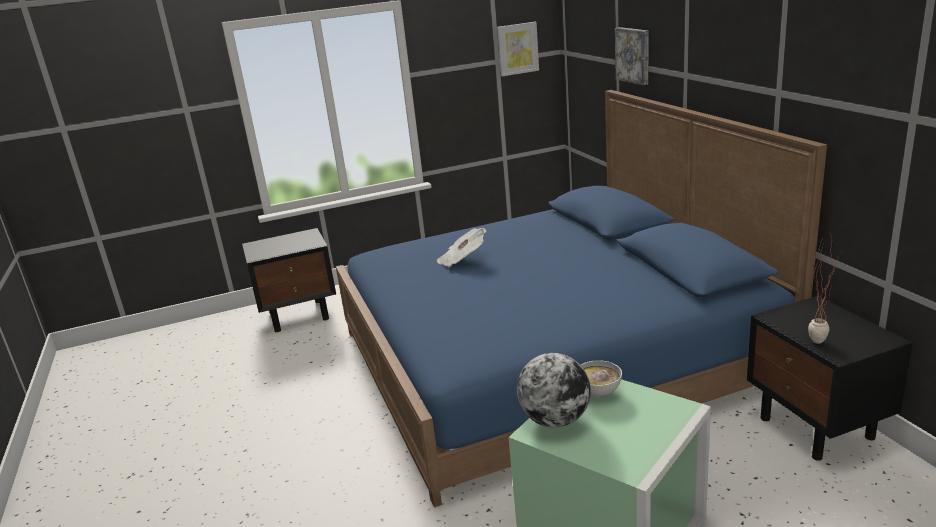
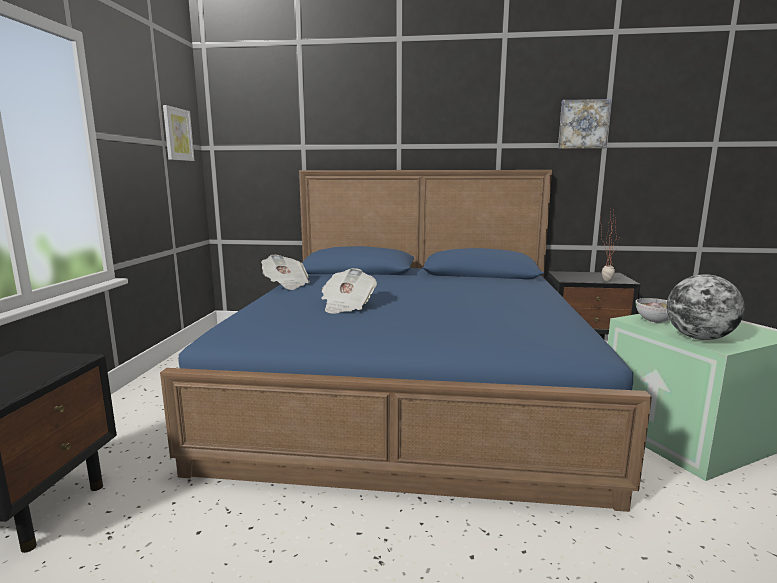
camera: 65 degrees left, 10 degrees down
picture [615,27,648,85] -> picture moved to [558,99,611,149]
none -> newspaper [261,255,310,290]

